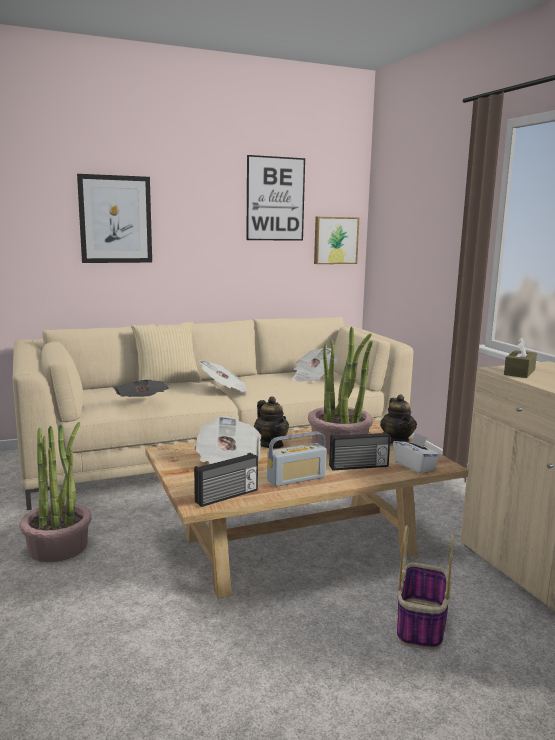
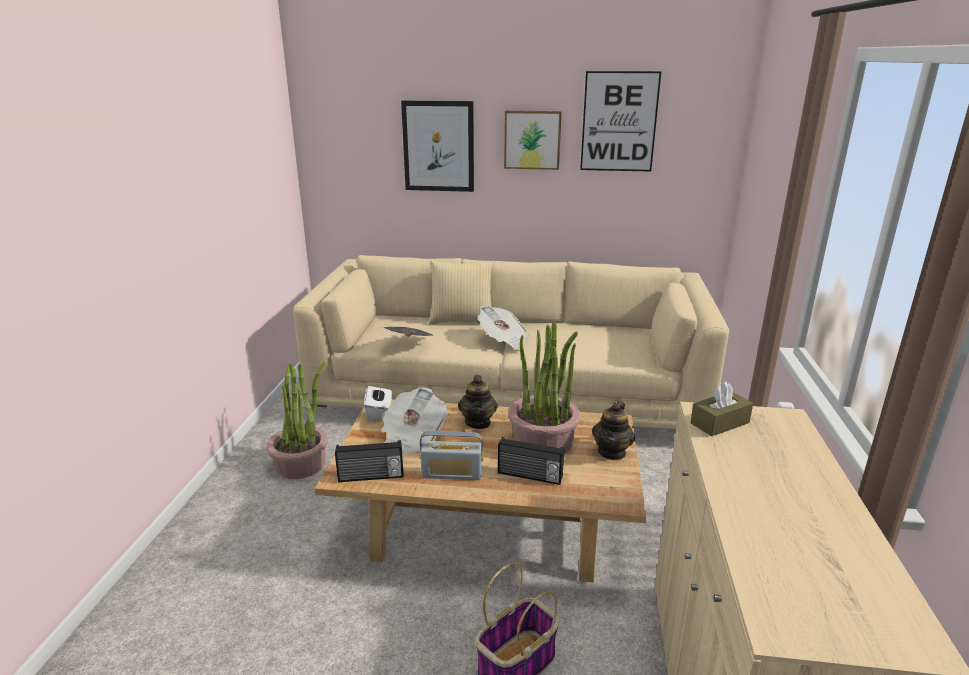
camera: 30 degrees right, 10 degrees up
newspaper [292,348,339,382] -> none
picture [314,217,359,264] -> picture moved to [504,111,562,170]
white tissue box [393,432,440,473] -> white tissue box moved to [364,385,392,421]

